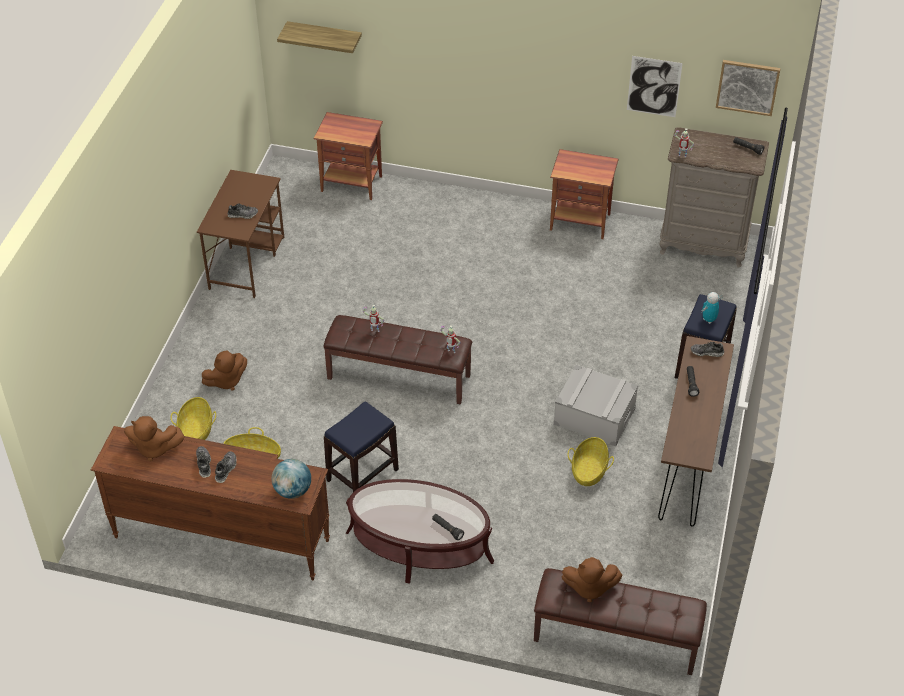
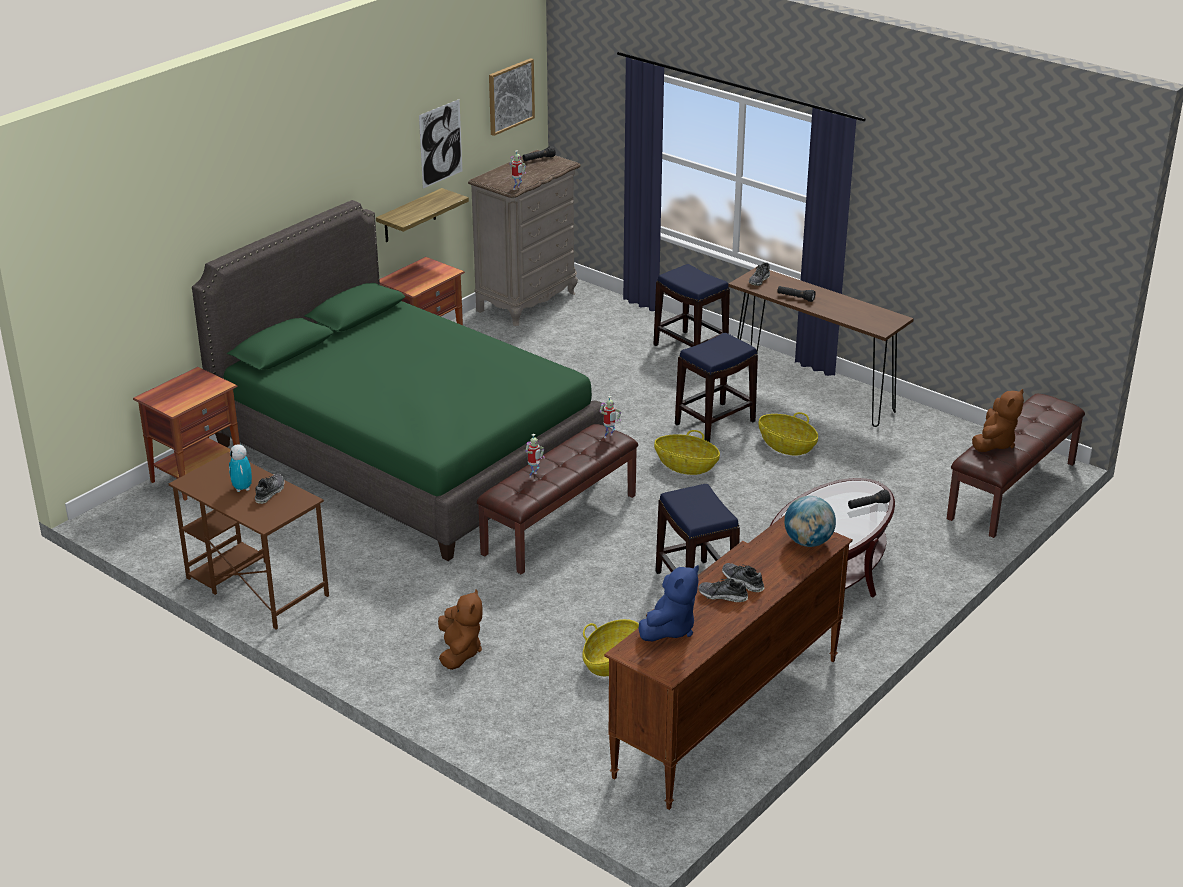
camera: 65 degrees left, 15 degrees down
brown plush toy [124,416,185,461] -> blue plush toy [639,565,699,641]
basket [171,397,216,440] -> basket moved to [654,430,720,475]
shelf [277,21,362,53] -> shelf moved to [376,188,469,242]
grey storage box [554,365,638,446] -> stool [675,333,758,442]
toy robot [701,292,722,324] -> toy robot moved to [229,444,252,492]
none -> green bed [192,200,605,561]

